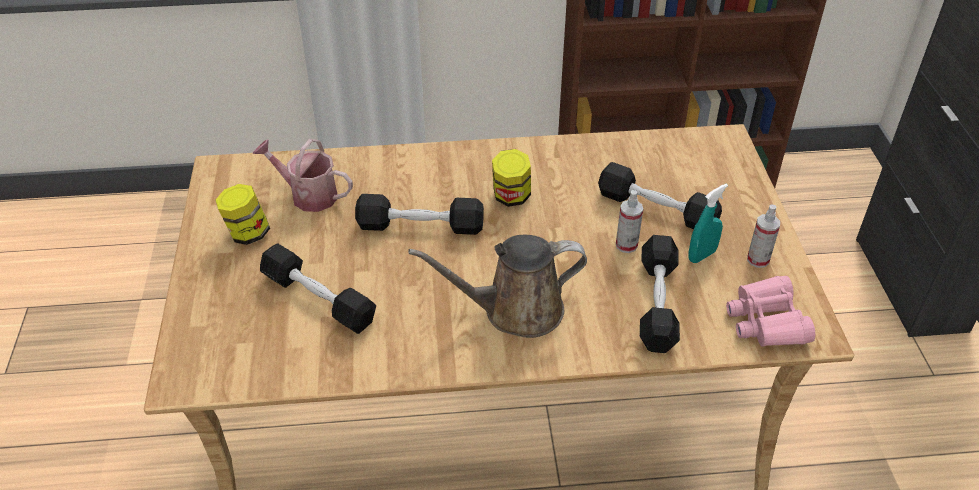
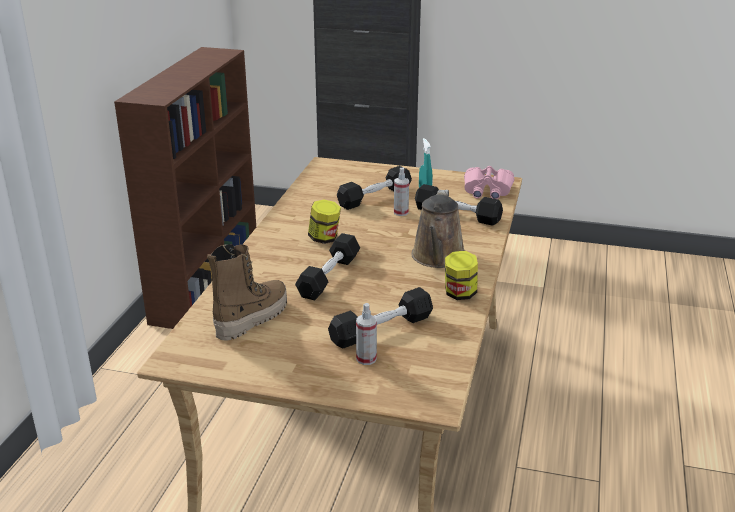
camera: 70 degrees left, 15 degrees down
jar [215,184,270,245] -> jar moved to [445,251,478,300]
watering can [253,139,353,212] -> boot [207,244,287,341]
spray bottle [747,204,780,268] -> spray bottle moved to [356,303,377,365]

